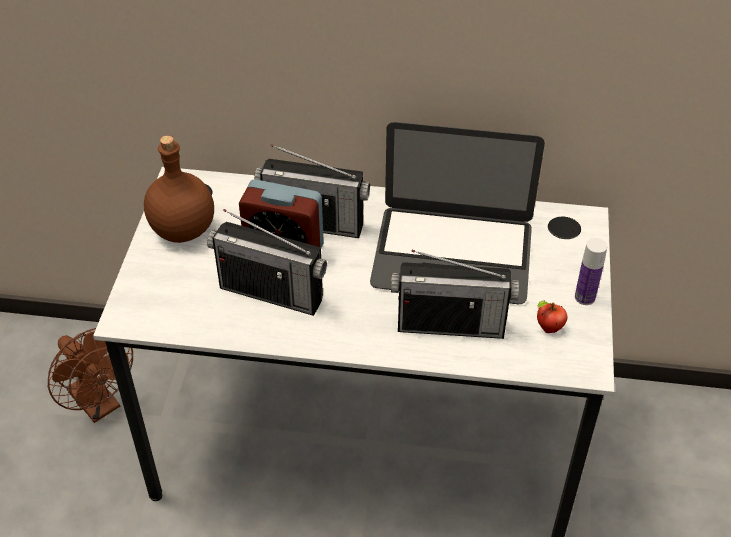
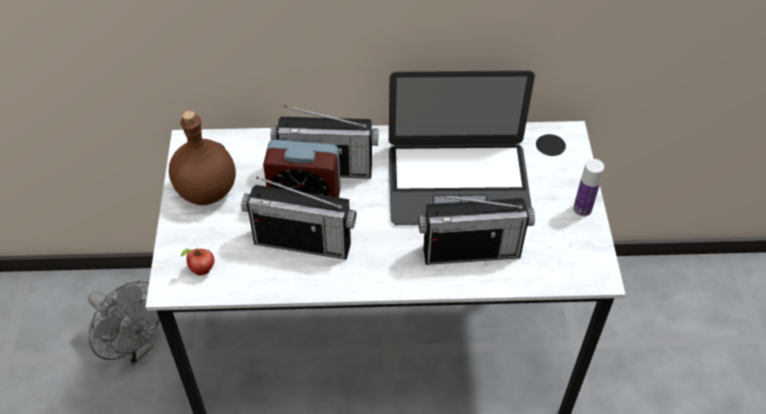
camera: 10 degrees left, 5 degrees up
brown fan [48,328,133,423] -> grey fan [88,281,159,366]
apple [537,301,568,333] -> apple moved to [180,248,214,276]

